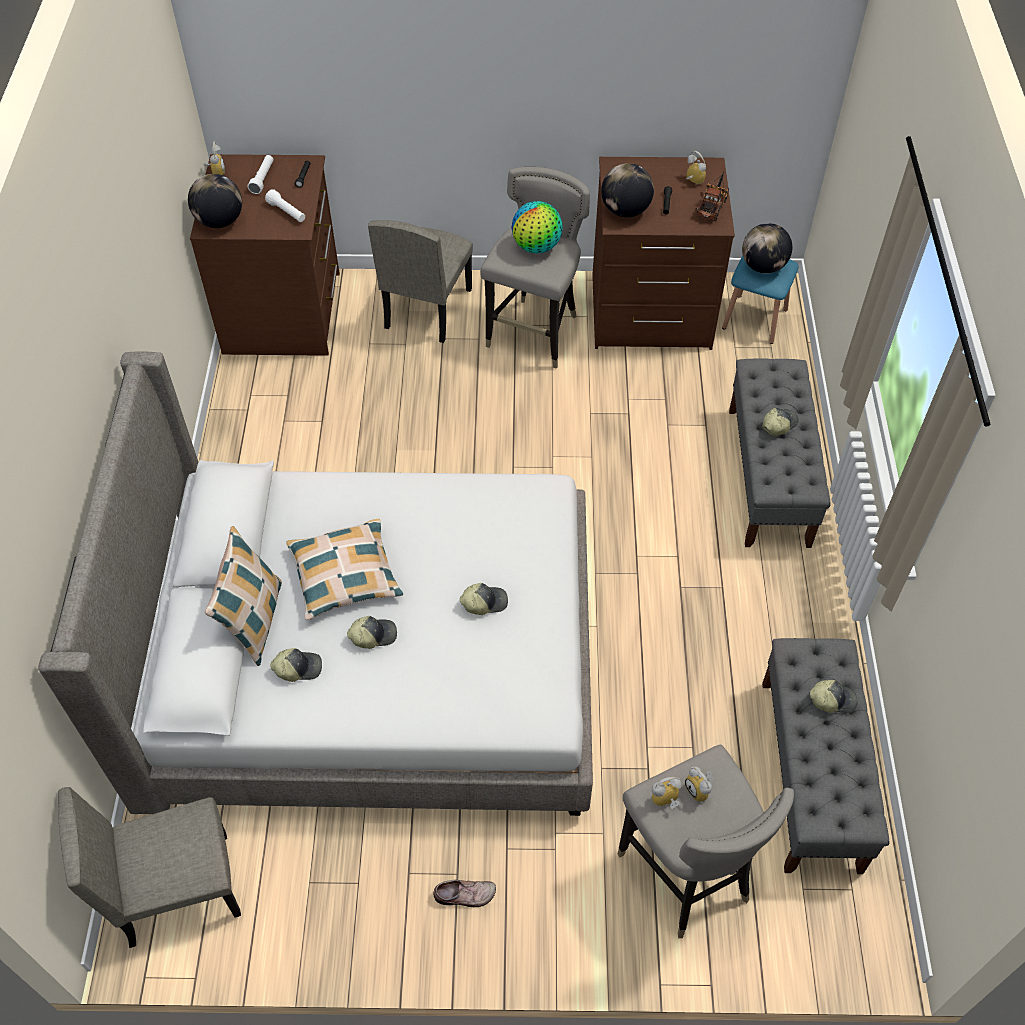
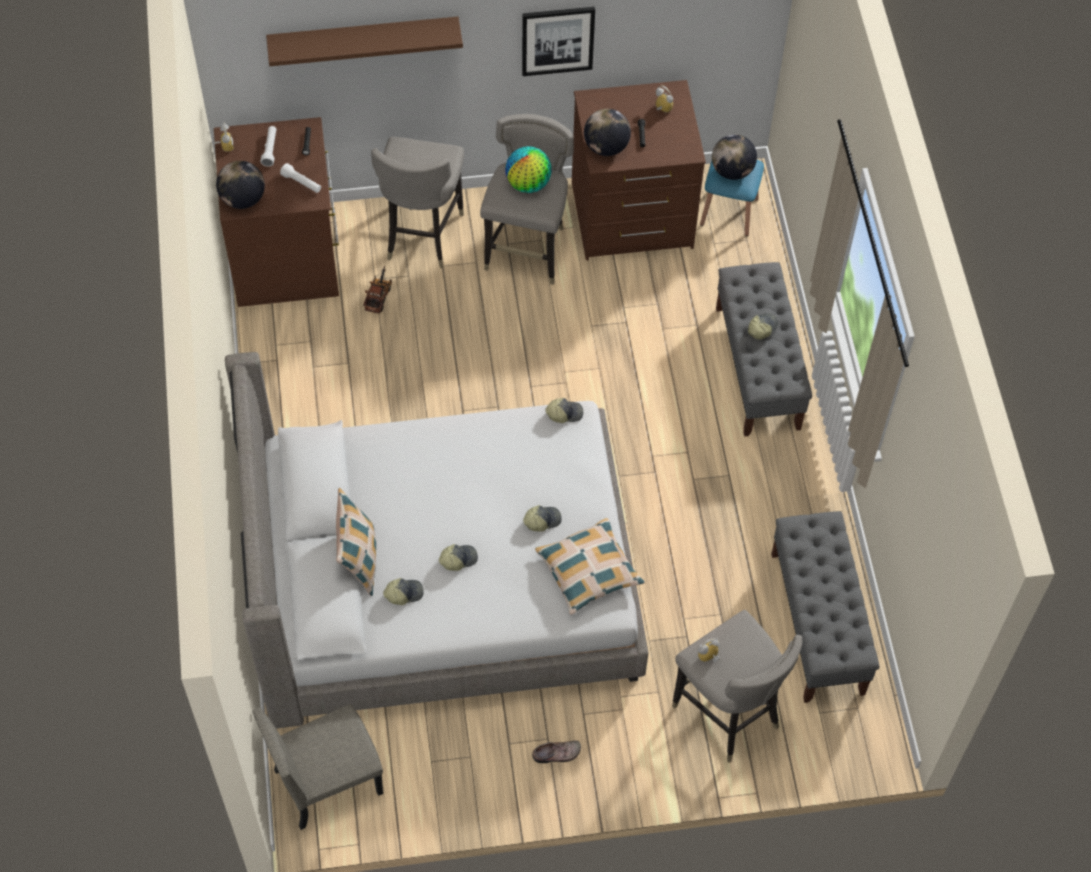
camera: 10 degrees left, 5 degrees up
pillow [286,519,403,620] -> pillow moved to [535,518,645,615]
beige chair [368,220,473,343] -> grey stool [371,137,464,268]
alarm clock [685,767,713,802] -> none
toy truck [696,172,729,222] -> toy truck moved to [363,266,392,313]
cap [810,680,858,713] -> cap moved to [545,398,583,423]
none -> brown shelf [266,17,463,66]
none -> picture [522,7,595,76]

